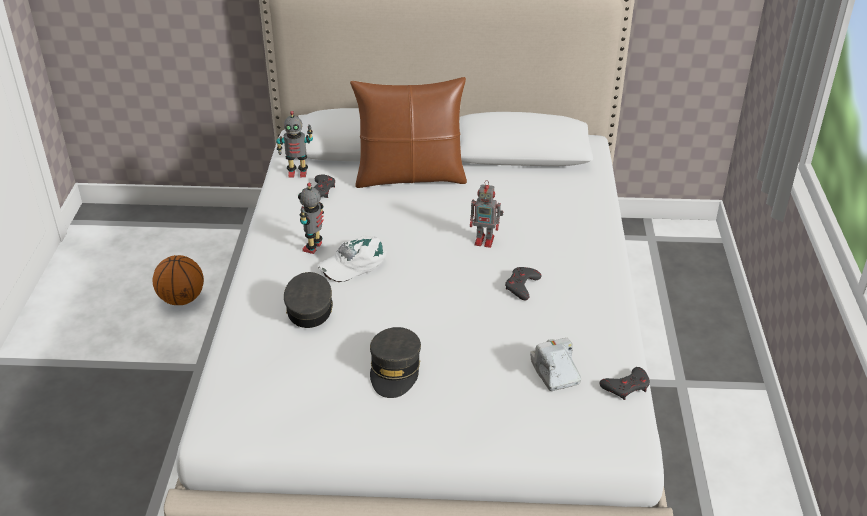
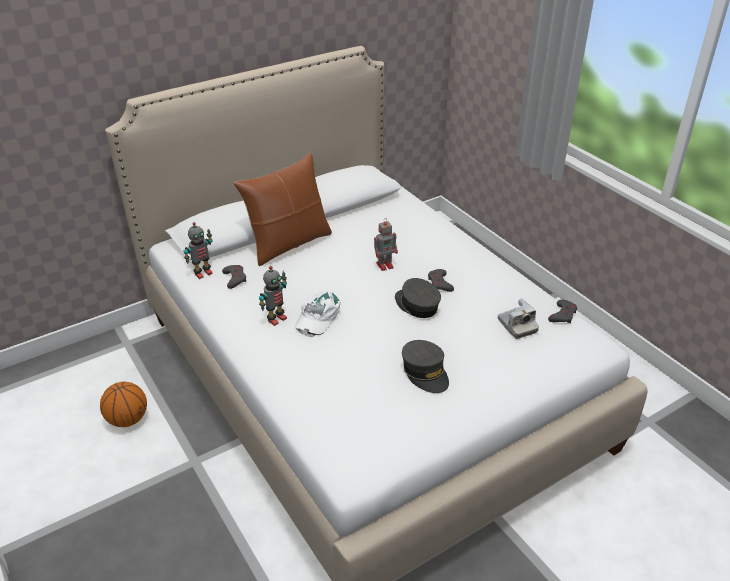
camera: 35 degrees left, 0 degrees up
grey cap [284,272,333,328] -> grey cap moved to [395,278,441,318]
toy robot [298,183,324,254] -> toy robot turned 120 degrees counterclockwise [259,266,287,326]
camera [530,338,581,391] -> camera turned 150 degrees counterclockwise [498,298,539,339]

